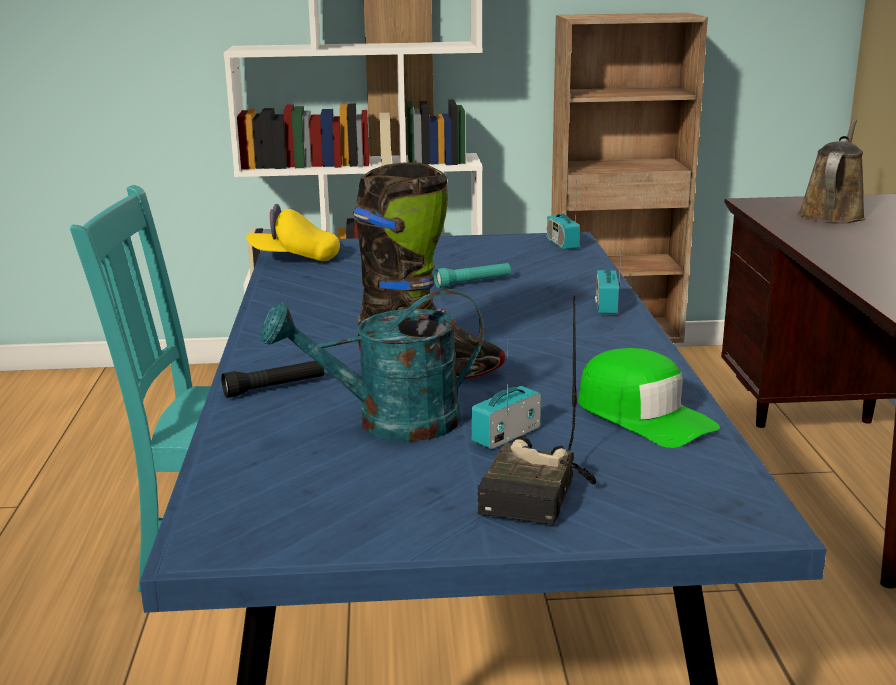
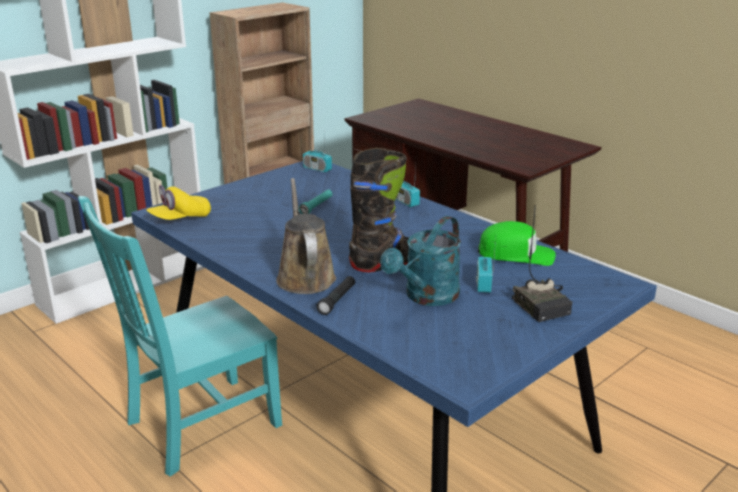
camera: 40 degrees left, 5 degrees up
brown watering can [798,119,866,223] -> brown watering can moved to [276,178,336,294]

